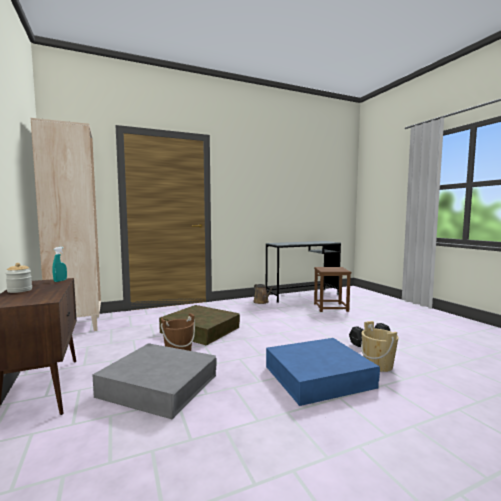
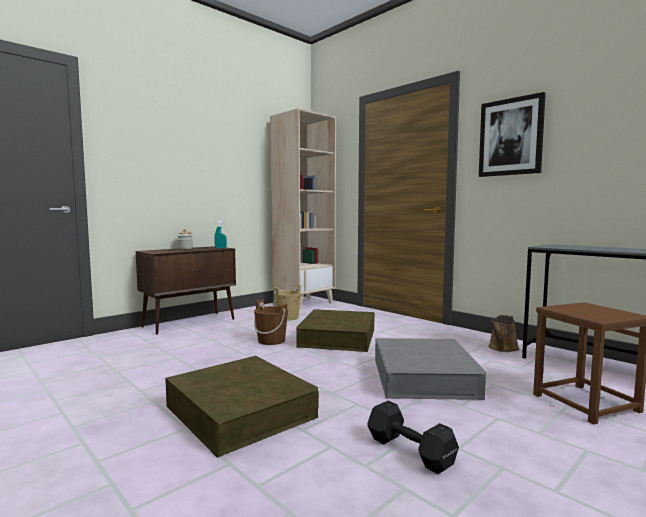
camera: 70 degrees right, 0 degrees up
grey storage box [92,343,217,419] -> grey storage box moved to [375,338,486,400]
blue storage box [266,338,380,406] -> brown storage box [165,356,319,458]
beige bucket [361,321,399,372] -> beige bucket moved to [273,284,301,321]
none -> picture [479,92,546,177]

